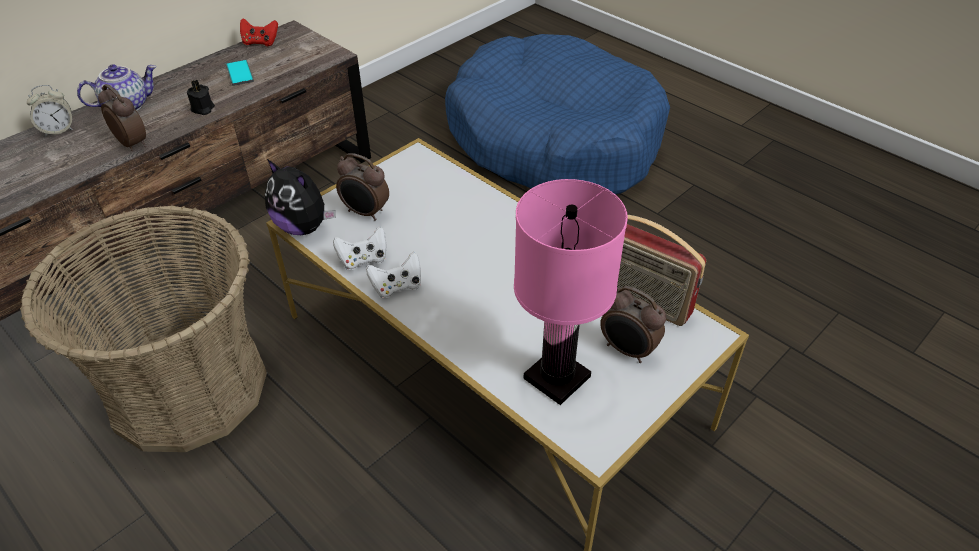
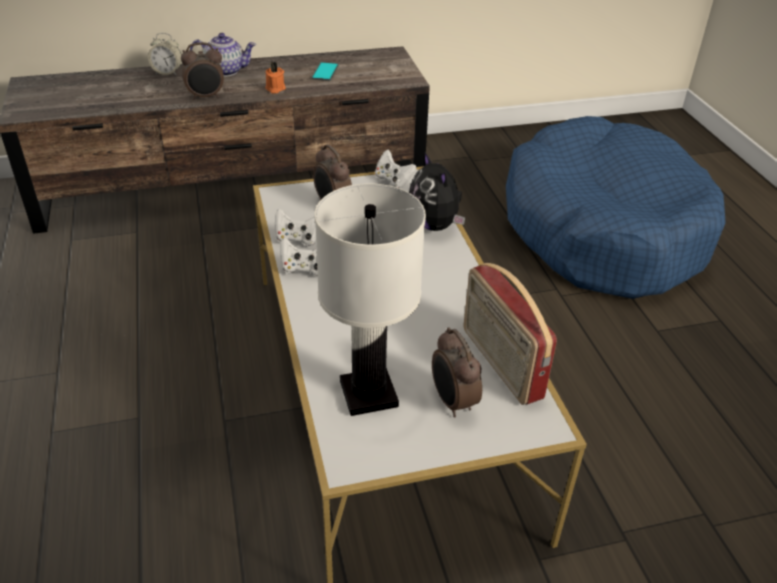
camera: 30 degrees right, 5 degrees down
basket [20,205,267,452] -> none
alarm clock [98,84,146,151] -> alarm clock turned 90 degrees clockwise [181,42,224,100]
black candle [187,79,215,115] -> orange candle [265,62,286,93]
red game controller [240,18,278,46] -> none
plush toy [265,159,336,235] -> plush toy moved to [409,151,465,231]
pink table lamp [514,179,628,405] -> white table lamp [315,183,426,416]
none -> white game controller [375,150,417,188]

